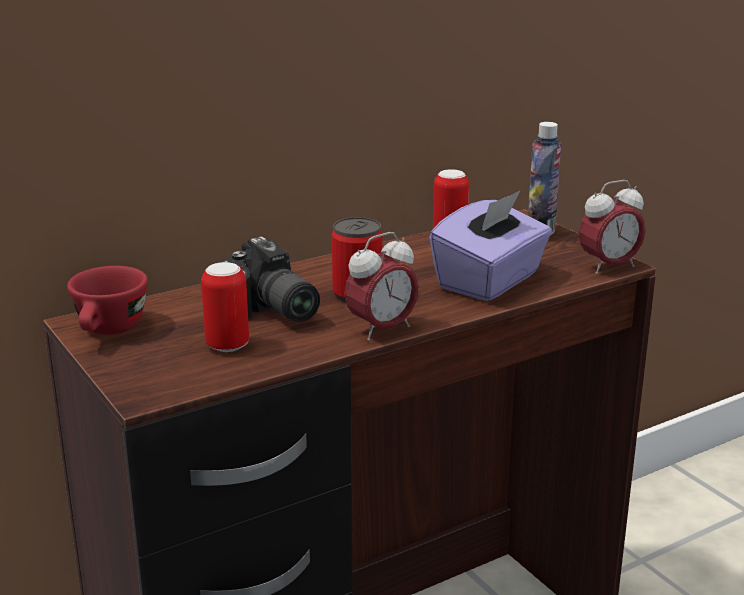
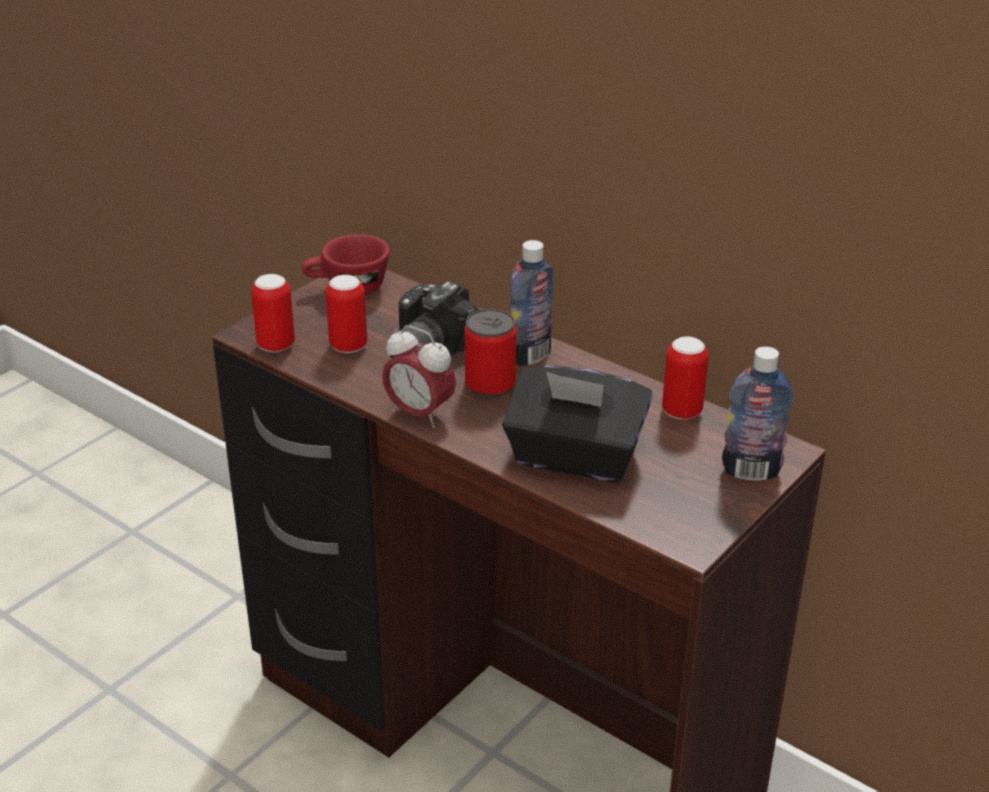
camera: 70 degrees right, 10 degrees up
purple tissue box [429,190,552,301] -> black tissue box [502,365,653,482]
alarm clock [579,180,646,274] -> none
none -> can [251,274,295,352]
none -> bottle [511,240,553,366]

